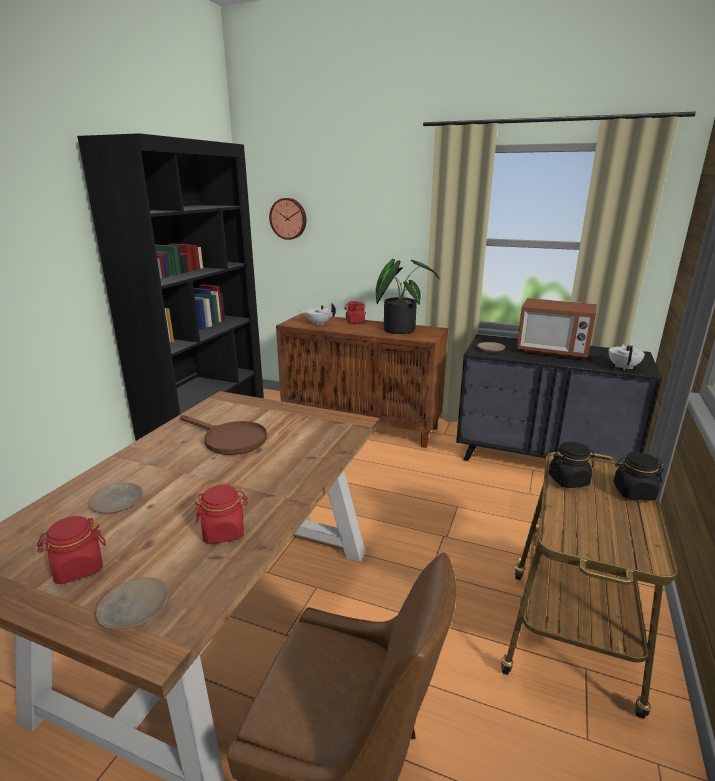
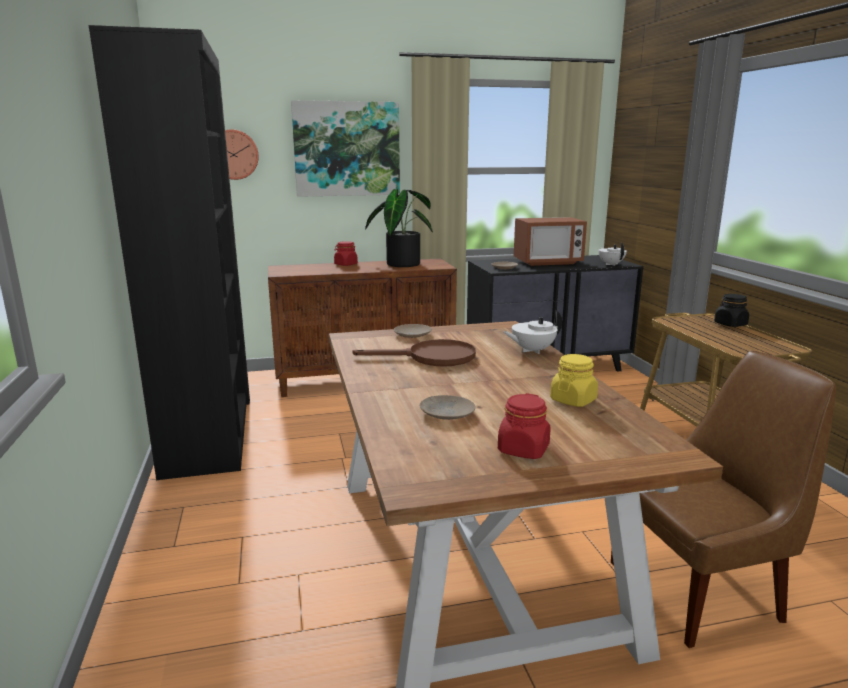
camera: 35 degrees left, 5 degrees down
beige plate [96,577,169,629] -> beige plate moved to [394,324,432,338]
red jar [195,485,248,544] -> yellow jar [550,354,598,407]
white teapot [300,303,336,326] -> white teapot moved to [503,310,562,354]
black jar [548,441,595,488] -> none
none -> picture [291,100,400,197]

